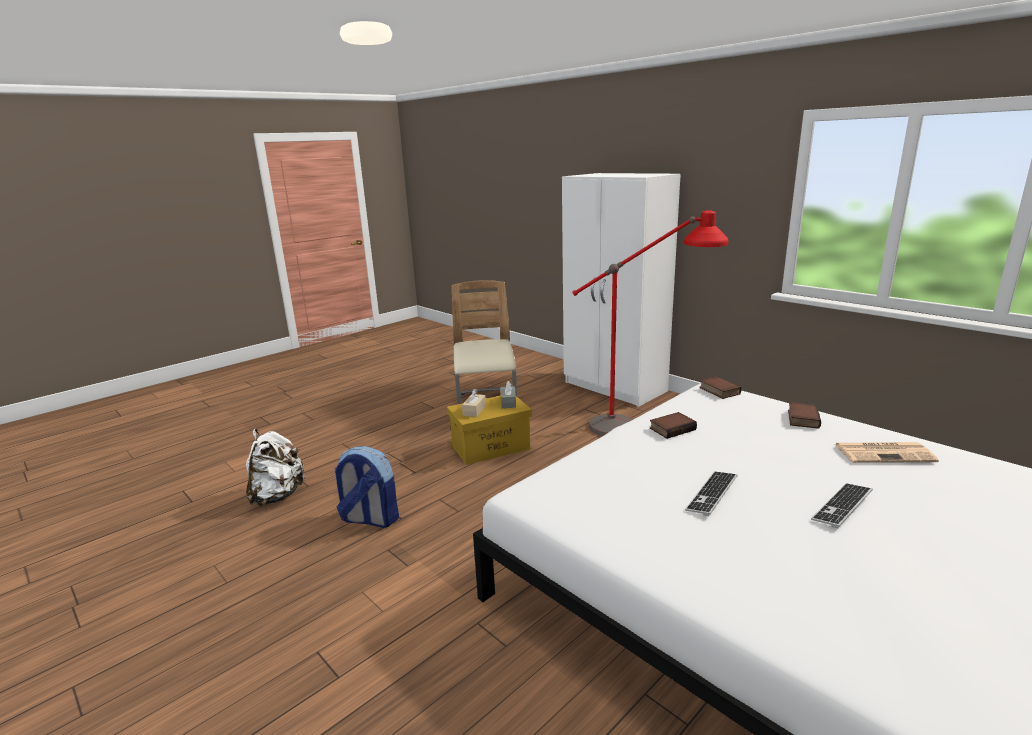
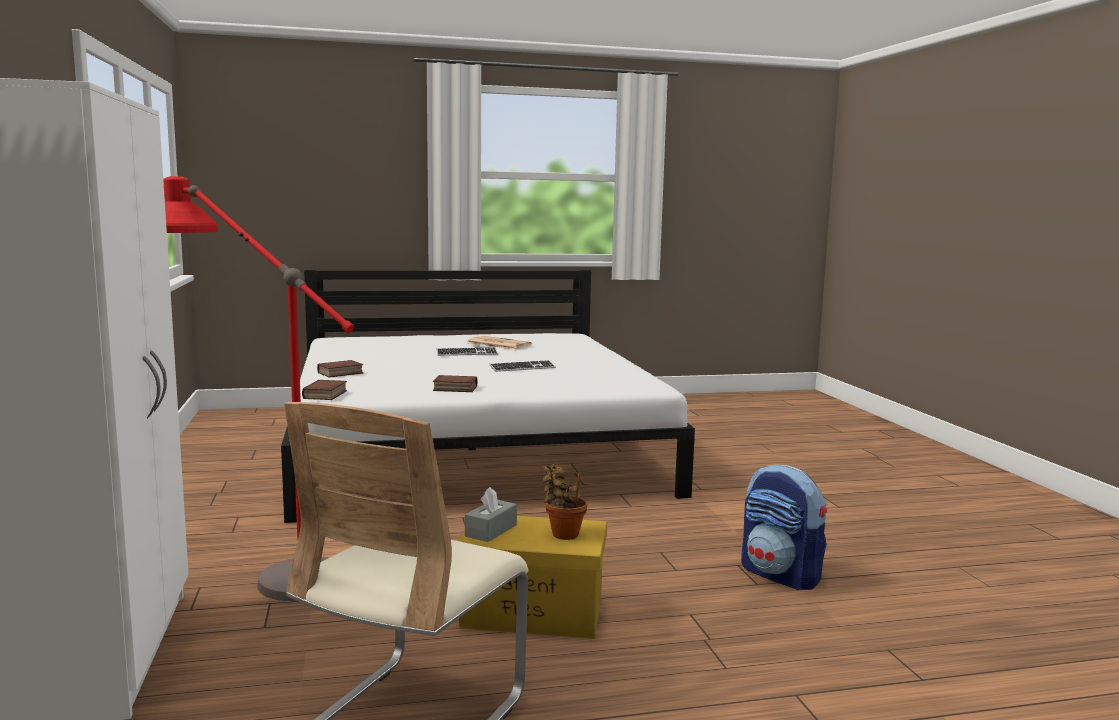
camera: 150 degrees left, 10 degrees down
white backpack [246,429,306,506] -> none
beige tissue box [462,389,486,417] -> potted plant [542,464,587,540]
newspaper [835,442,939,463] -> newspaper moved to [466,336,532,350]

